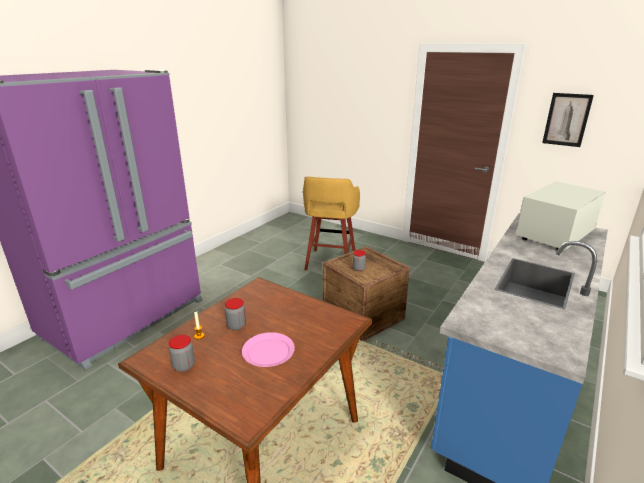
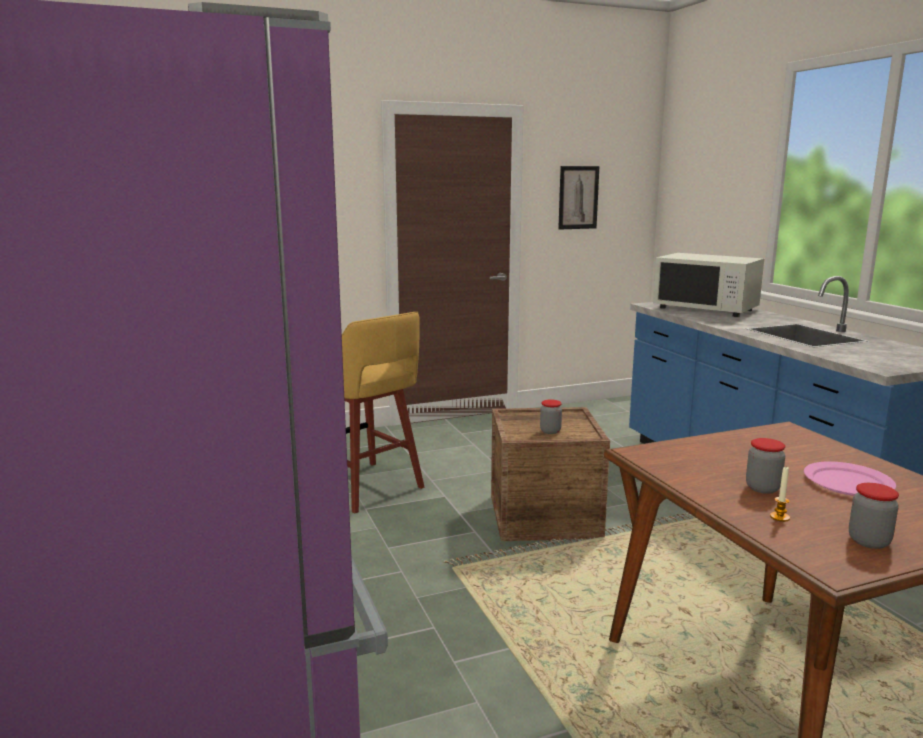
camera: 55 degrees left, 10 degrees down
white microwave [516,181,606,250] -> white microwave turned 45 degrees counterclockwise [653,253,764,317]

